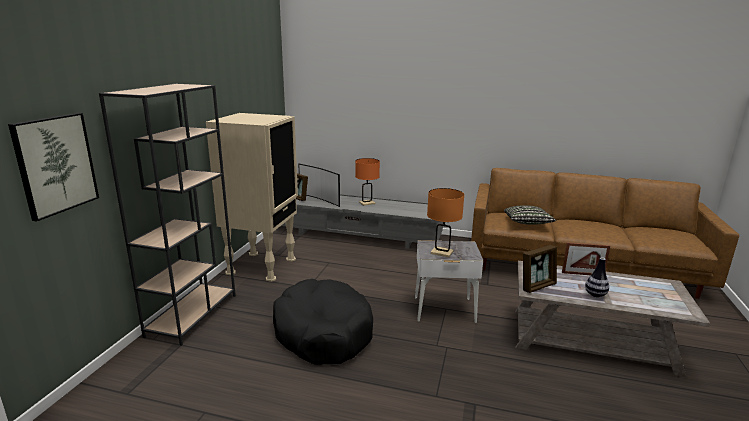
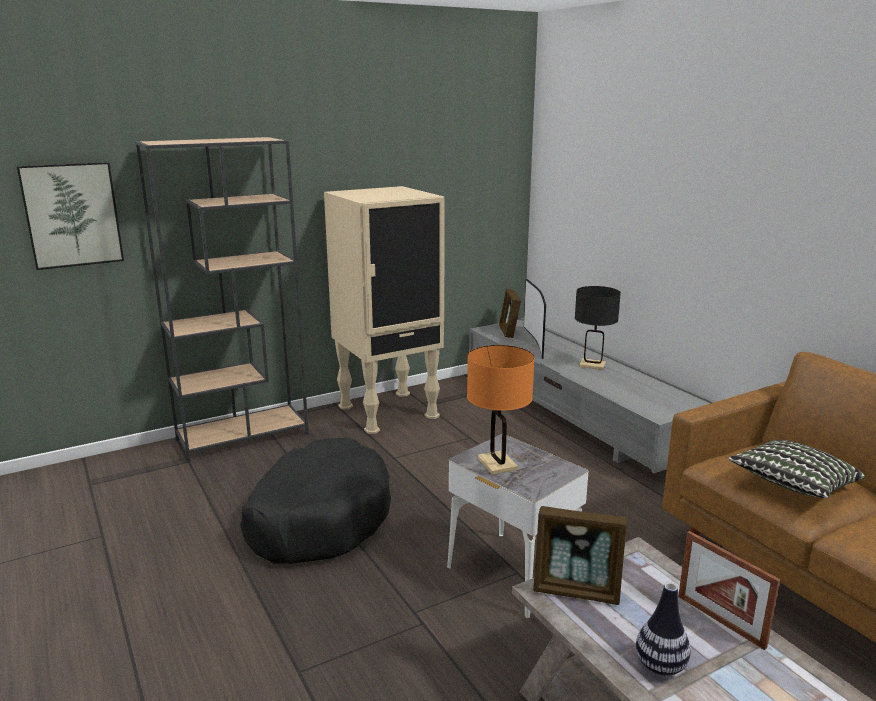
camera: 45 degrees right, 0 degrees up
orange table lamp [355,158,380,206] -> black table lamp [575,286,621,370]

